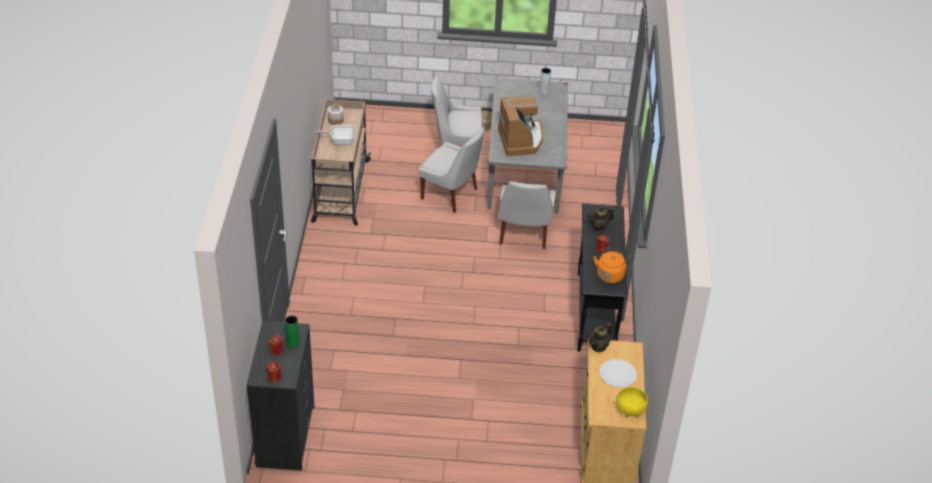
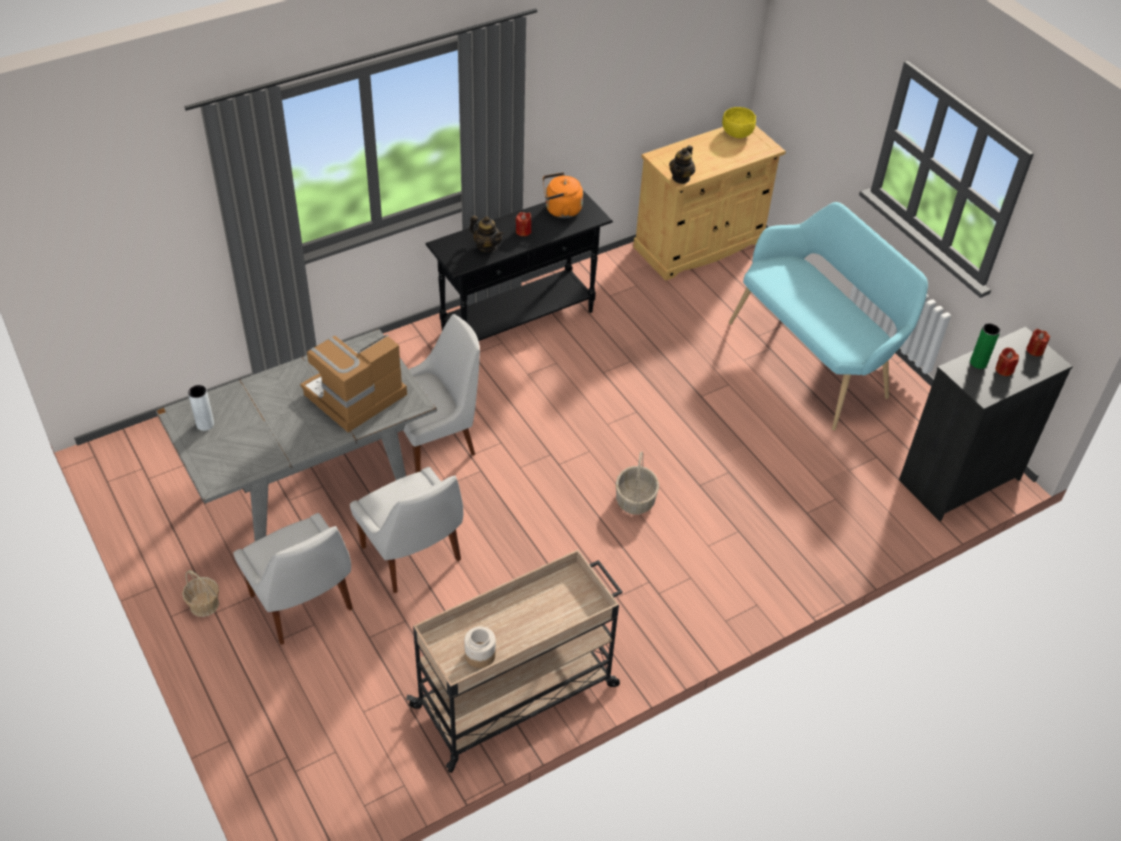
camera: 125 degrees left, 5 degrees up
frying pan [314,125,355,145] -> none
white chair [419,127,484,213] -> white chair turned 150 degrees clockwise [350,467,463,593]
teapot [589,323,612,353] -> teapot turned 105 degrees clockwise [669,145,695,184]
white plate [600,359,637,387] -> none
none -> basket [616,451,659,515]
none -> turquoise bench [729,202,928,431]

